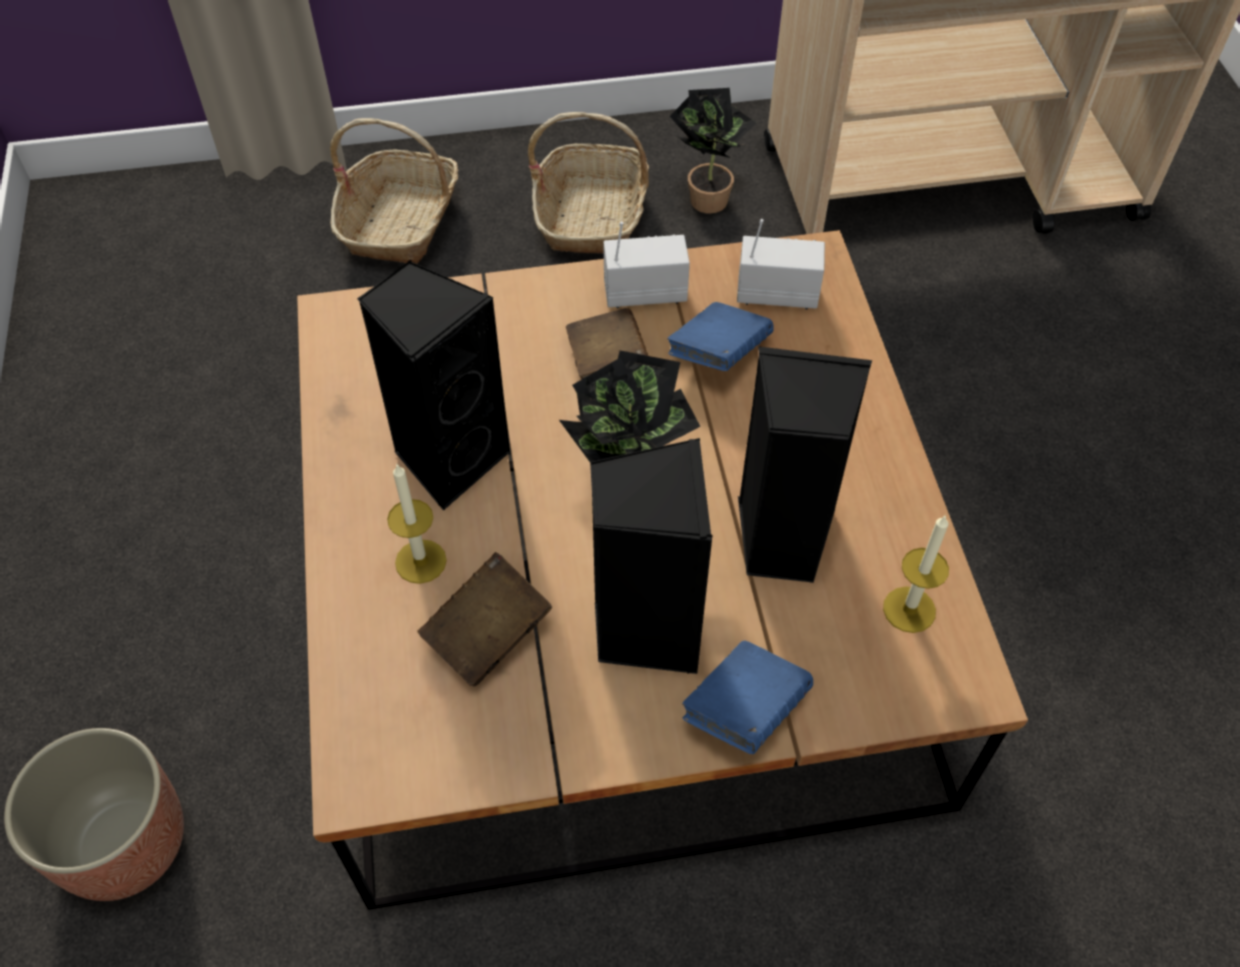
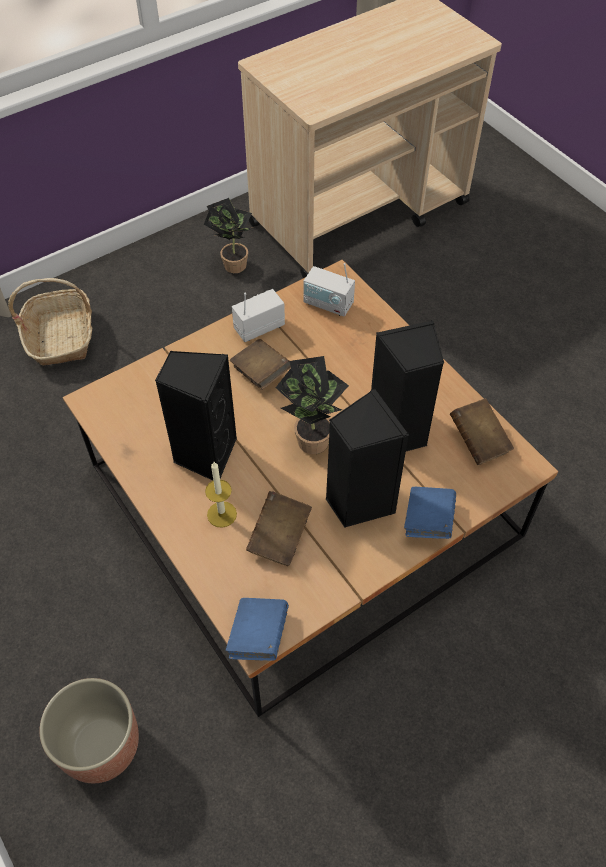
camera: 25 degrees left, 0 degrees up
basket [528,112,649,254] -> none
blue book [667,302,774,371] -> blue book moved to [226,598,289,661]
radio [737,219,825,309] -> radio turned 135 degrees counterclockwise [303,263,355,317]
candle [883,516,949,633] -> brown book [450,398,514,465]

